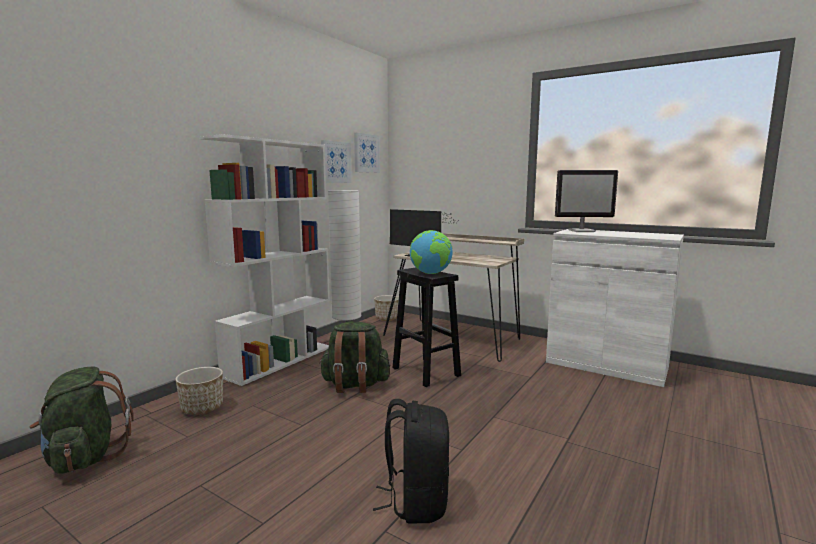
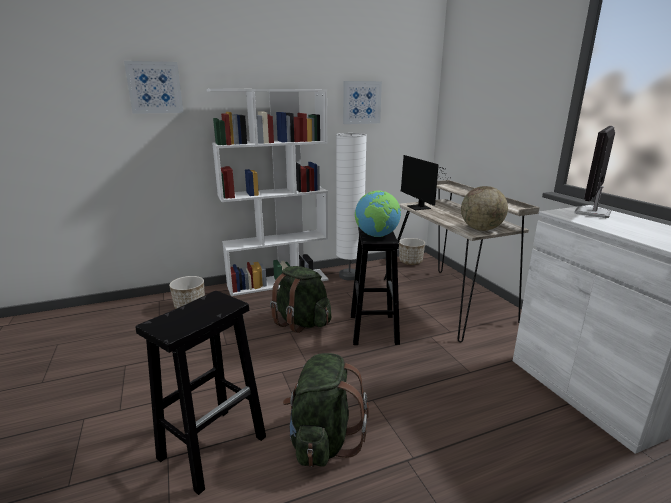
camera: 35 degrees right, 10 degrees up
green backpack [30,366,134,474] -> green backpack moved to [283,353,369,467]
picture [354,133,380,173] -> picture moved to [124,61,183,114]
black backpack [373,399,449,524] -> black stool [136,291,266,495]
monitor [555,170,618,232] -> monitor turned 90 degrees clockwise [574,126,615,218]
none -> globe [461,186,508,231]

